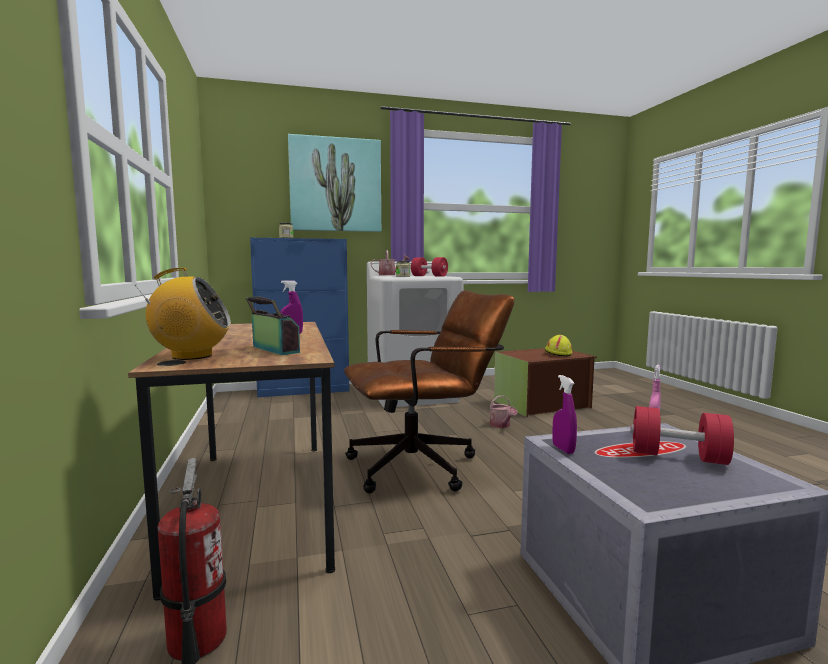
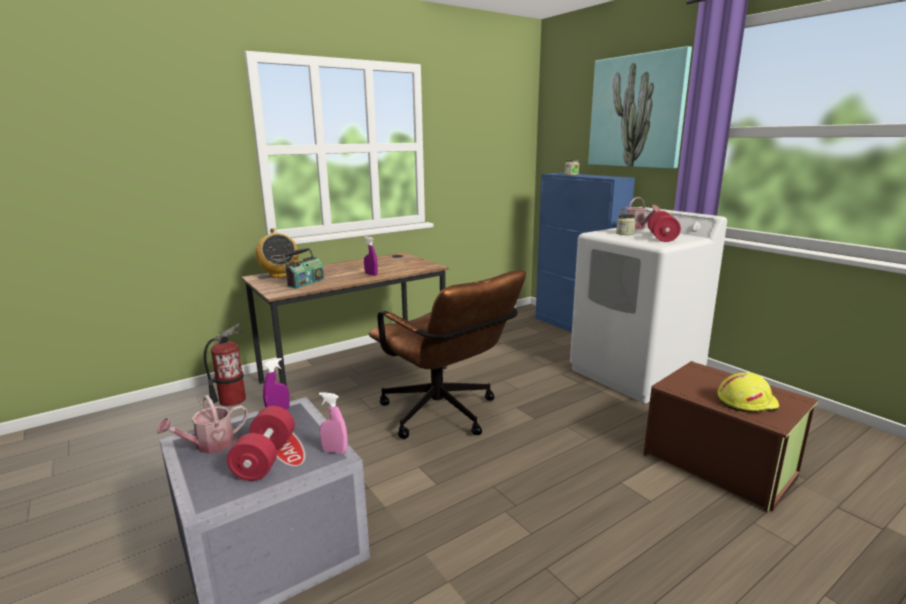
camera: 70 degrees right, 10 degrees up
watering can [489,395,517,428] -> watering can moved to [157,395,248,454]

